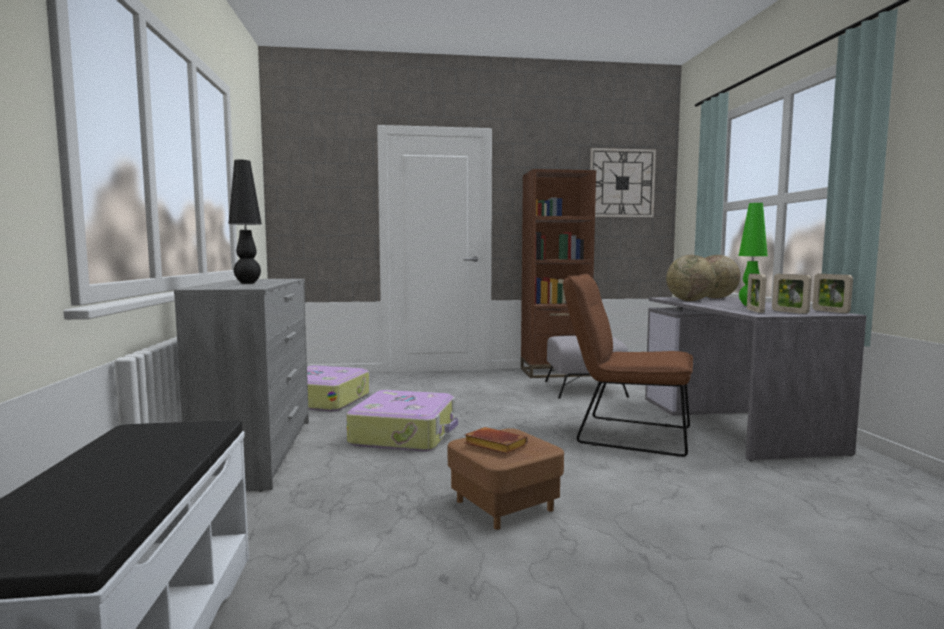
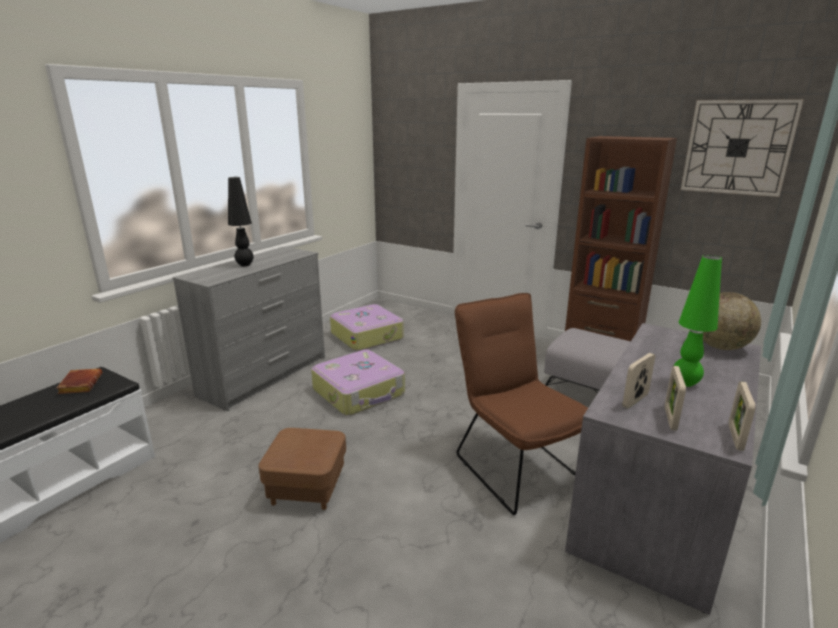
camera: 40 degrees right, 15 degrees up
brown book [464,427,528,454] -> brown book moved to [57,369,102,394]
globe [666,255,716,301] -> none

